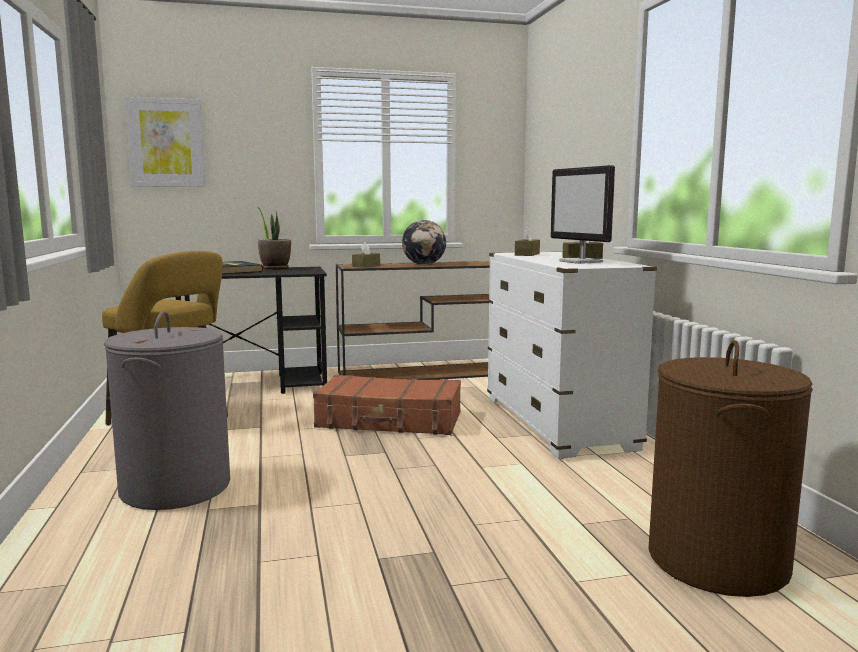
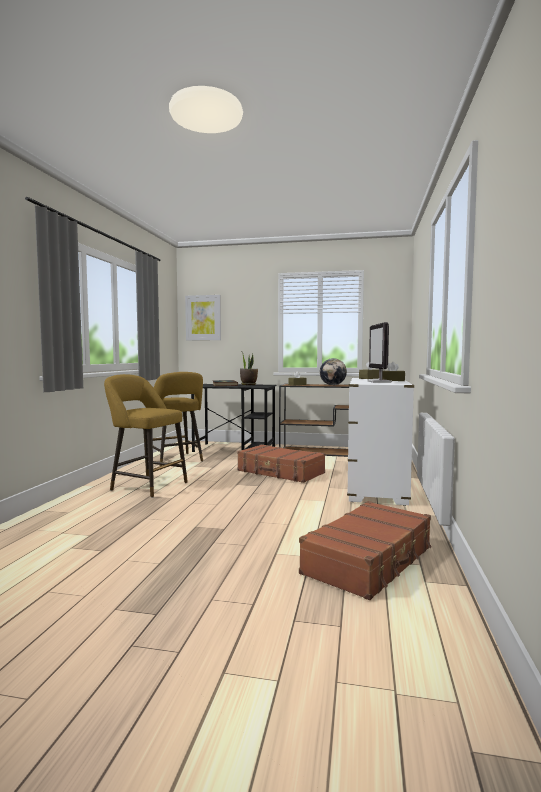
camera: 25 degrees right, 5 degrees down
grey laundry basket [104,311,230,510] -> yellow stool [104,374,188,498]
brown laundry basket [648,340,813,597] -> brown suitcase [299,501,432,600]

